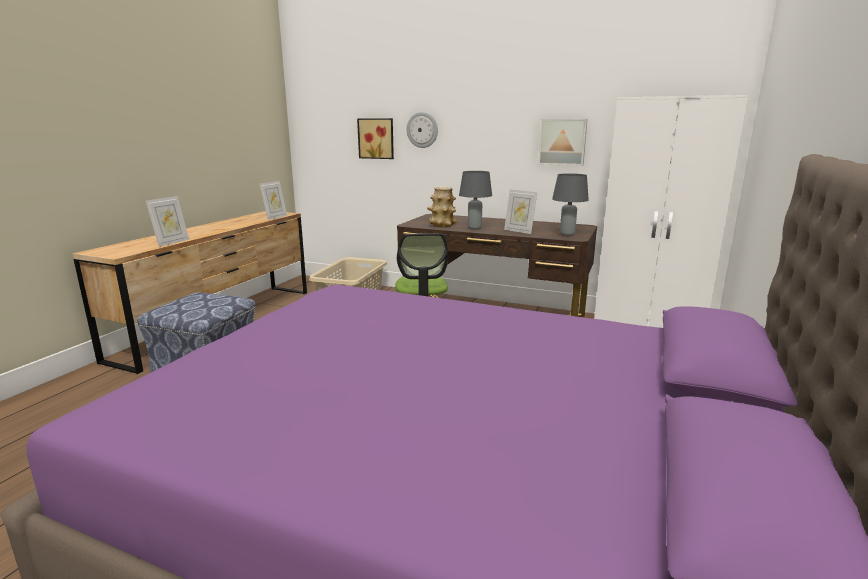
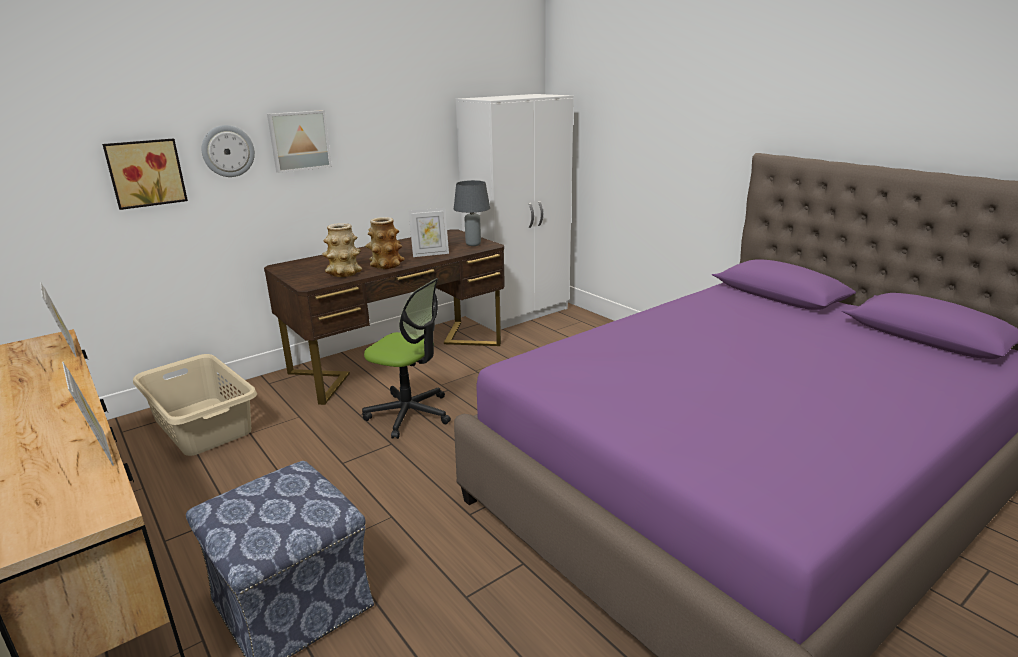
camera: 60 degrees left, 5 degrees up
grey table lamp [459,171,492,230] -> vase [365,217,405,269]
picture [538,119,588,166] -> picture moved to [267,110,332,173]

